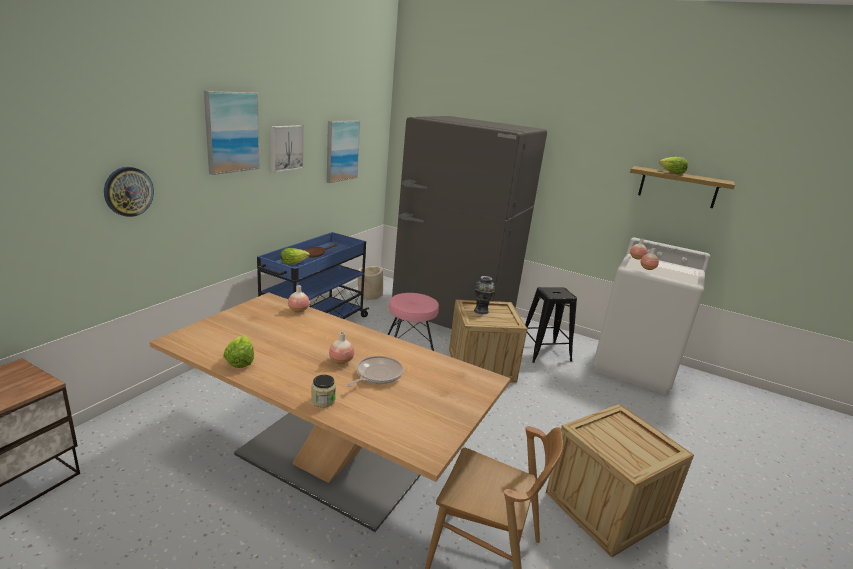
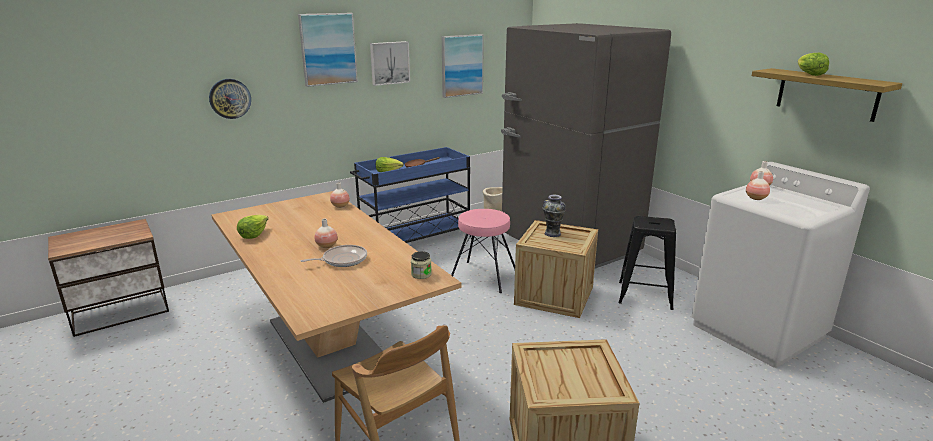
camera: 30 degrees right, 0 degrees up
jar [312,375,336,408] -> jar moved to [411,251,432,279]

